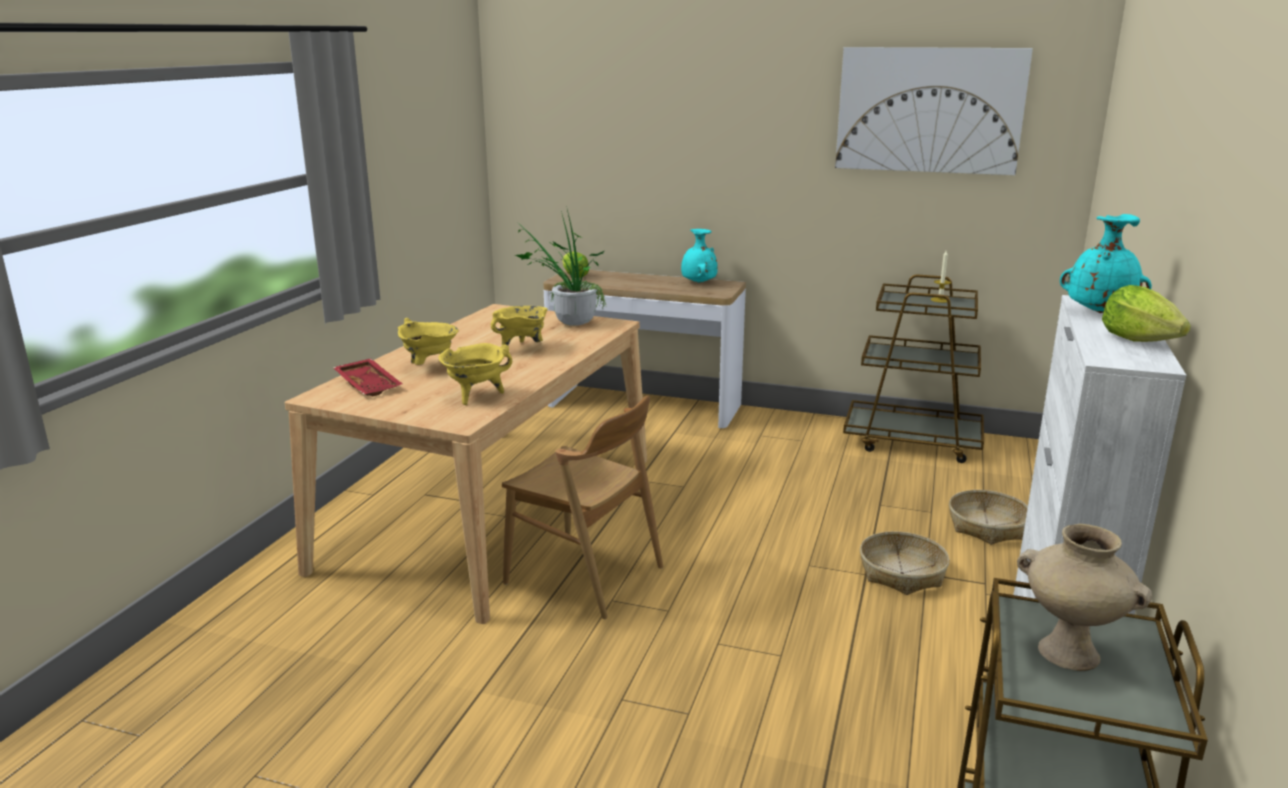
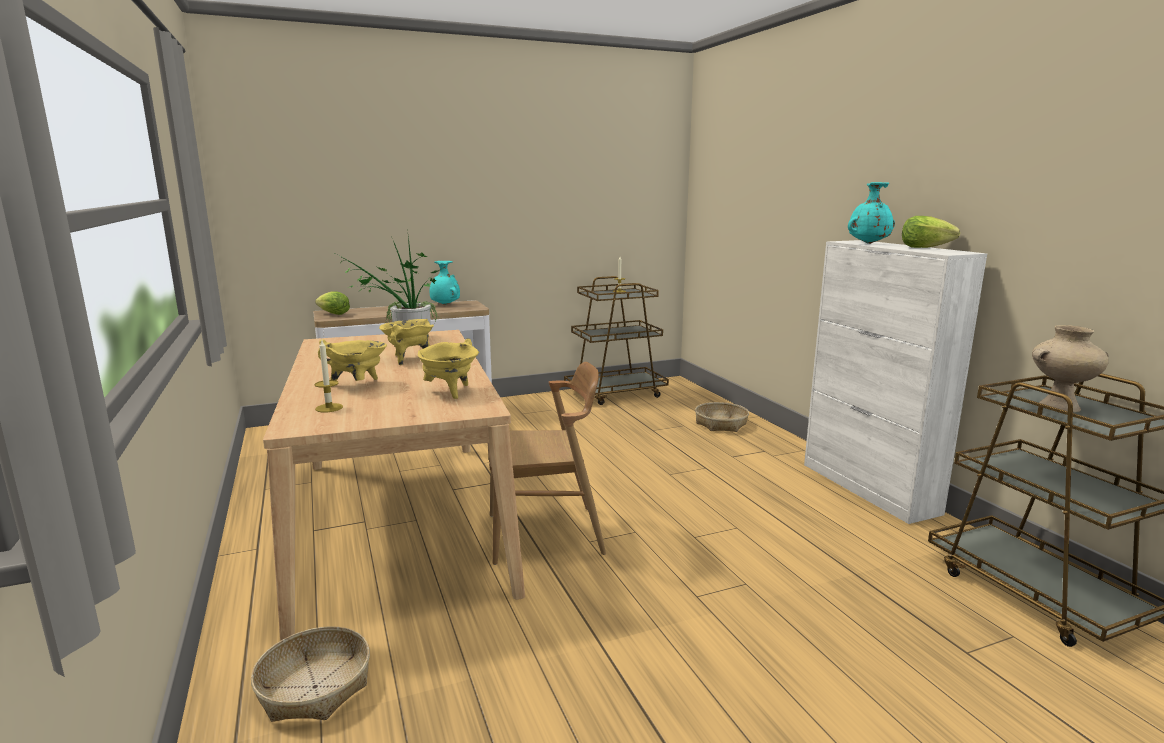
camera: 40 degrees left, 5 degrees down
red tray [333,359,403,396] -> candle [315,340,343,413]
picture [835,47,1033,175] -> none
basket [860,531,950,595] -> basket moved to [251,626,370,722]

